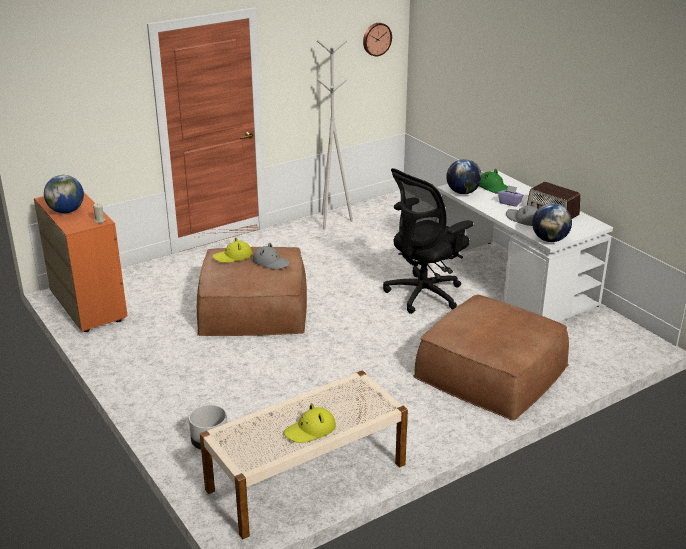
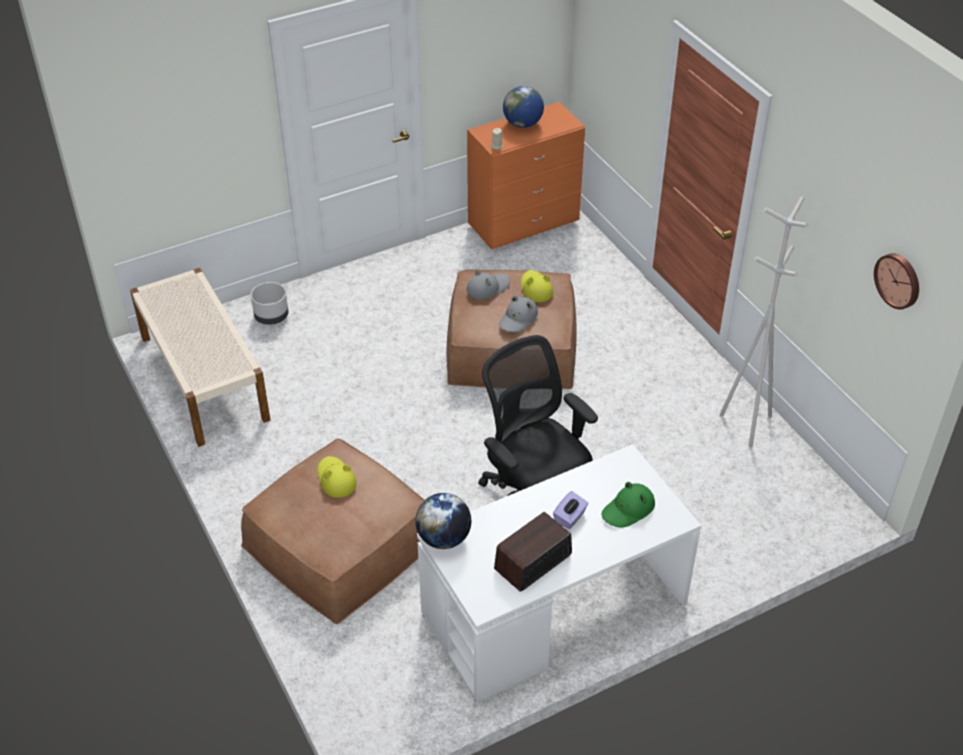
camera: 95 degrees right, 15 degrees up
yellow hat [284,404,336,443] -> yellow hat moved to [317,456,357,498]
globe [446,159,482,194] -> none
grey hat [506,203,538,226] -> grey hat moved to [467,270,510,300]

